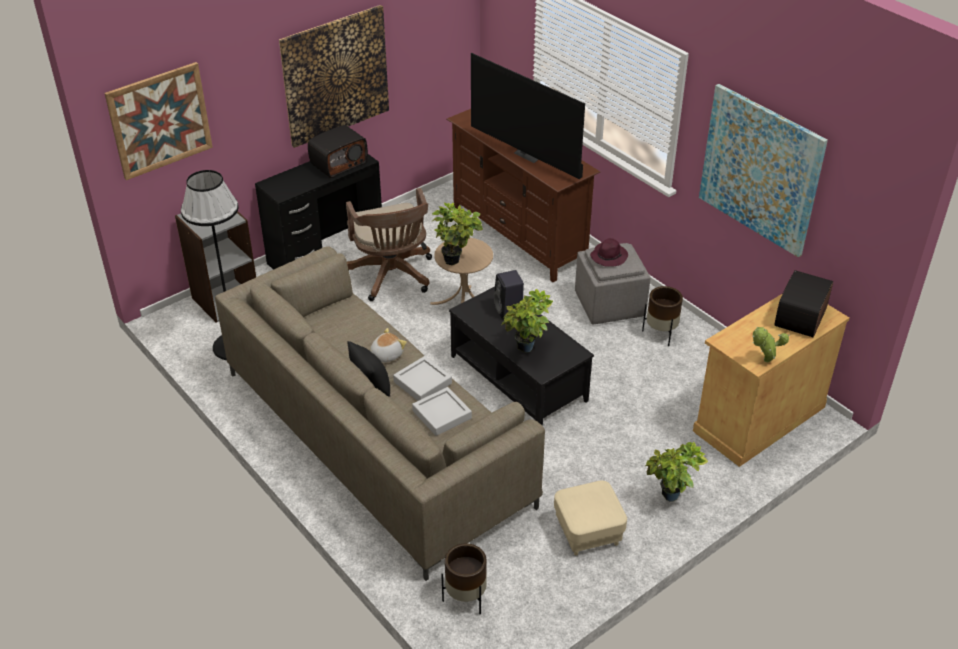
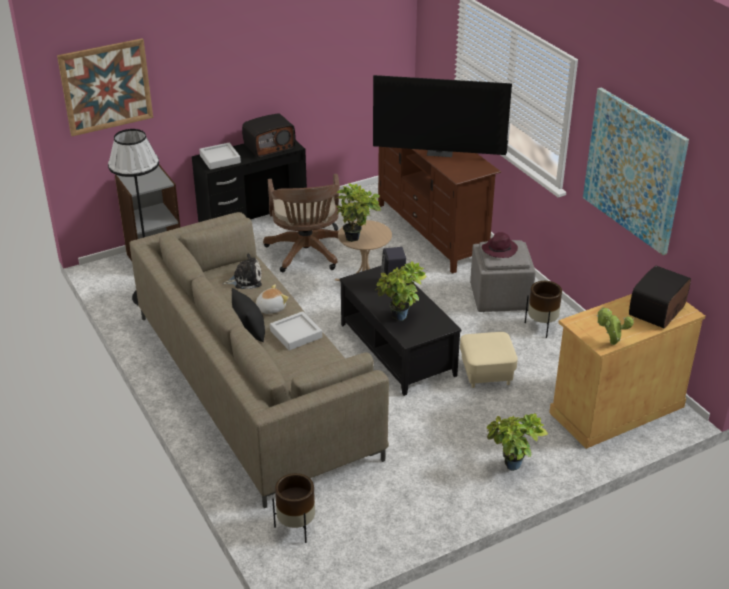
camera: 10 degrees right, 5 degrees down
picture [279,5,389,148] -> none
grey tray [412,387,472,436] -> grey tray moved to [199,143,241,170]
television [471,53,585,179] -> television turned 45 degrees counterclockwise [373,75,512,157]
beige ottoman [554,480,627,556] -> beige ottoman moved to [460,332,518,388]
none -> plush toy [222,253,262,289]

